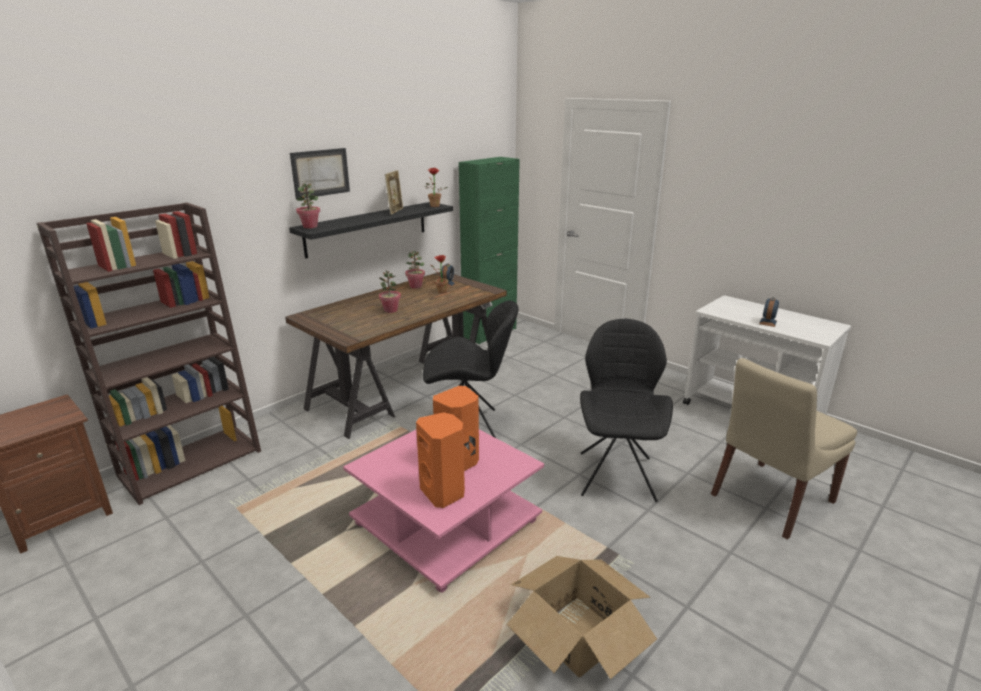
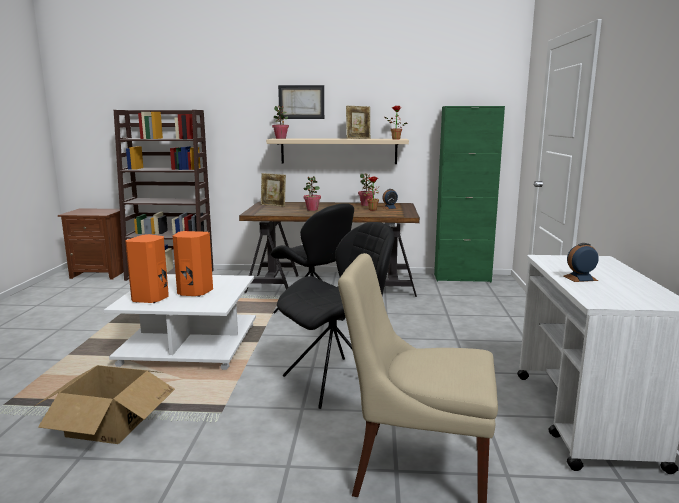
camera: 50 degrees right, 10 degrees down
black shelf [289,202,453,259] -> beige shelf [266,138,409,164]
pink coffee table [343,430,544,593] -> white coffee table [104,274,256,370]
none -> picture frame [261,173,286,207]

